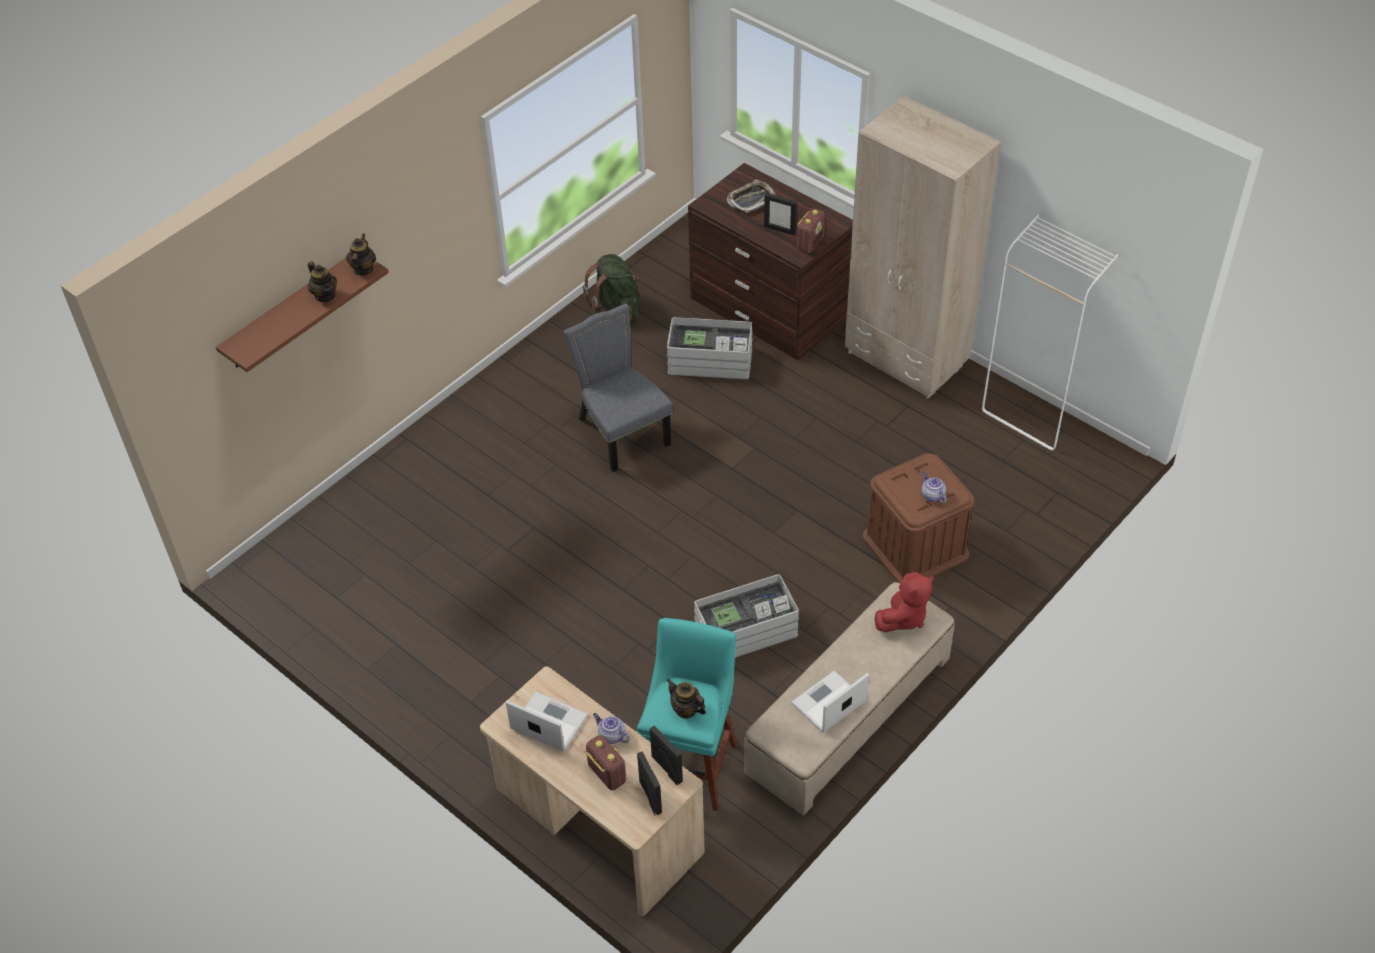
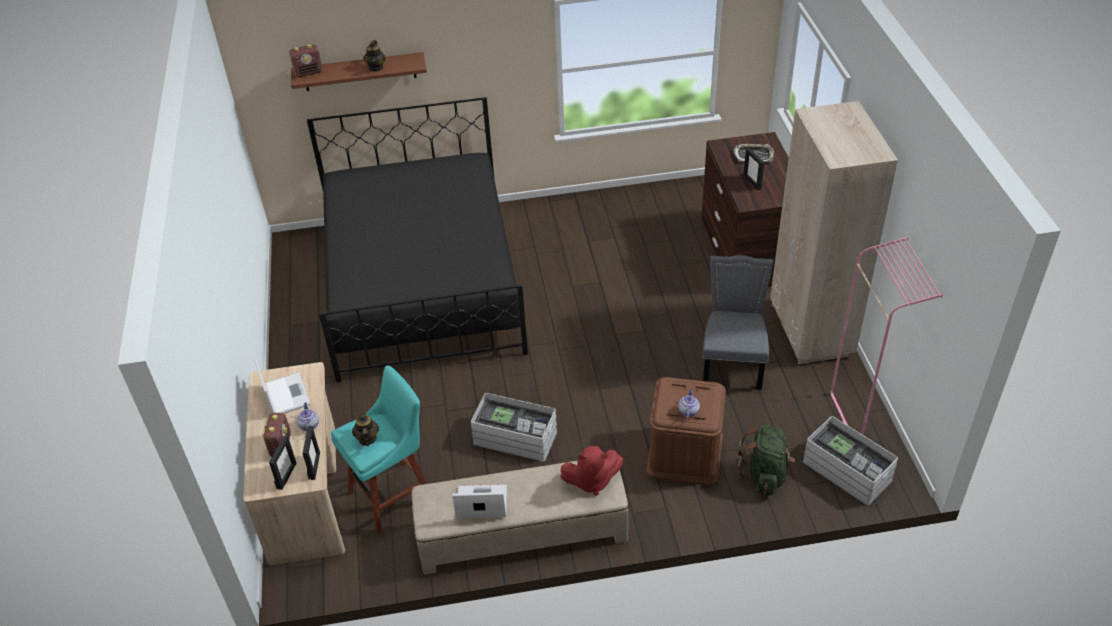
camera: 40 degrees right, 5 degrees down
teapot [346,234,376,276] -> none
grey chair [563,303,673,472] -> grey chair moved to [702,255,774,390]
green backpack [583,254,639,320] -> green backpack moved to [736,425,795,495]
grey storage box [667,317,752,379] -> grey storage box moved to [803,416,898,505]
radio [797,208,825,253] -> radio moved to [289,44,323,77]
white clothes rack [982,215,1119,451] -> pink clothes rack [830,237,943,435]
none -> black bed [307,97,528,383]

